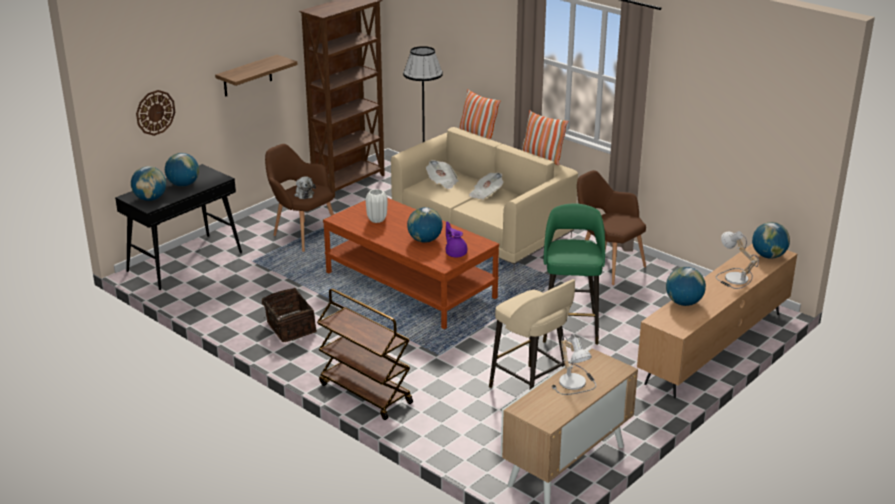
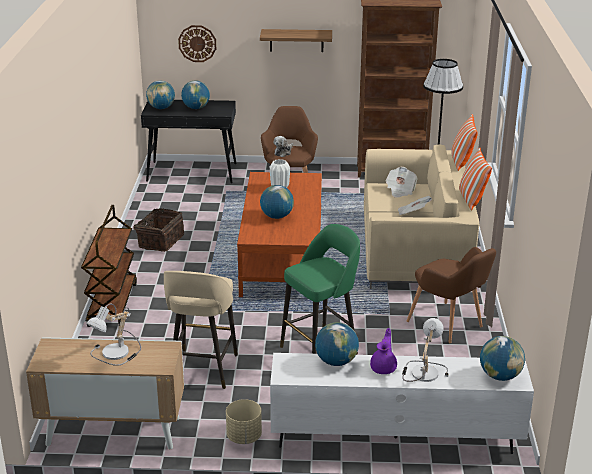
camera: 50 degrees right, 0 degrees up
purple teapot [446,222,467,257] -> purple teapot moved to [370,328,397,374]
brown armchair [577,170,646,285] -> brown armchair turned 135 degrees clockwise [407,247,496,343]
brown tv stand [637,243,797,398] -> white tv stand [270,353,534,454]
none -> beige planter [226,399,262,444]

